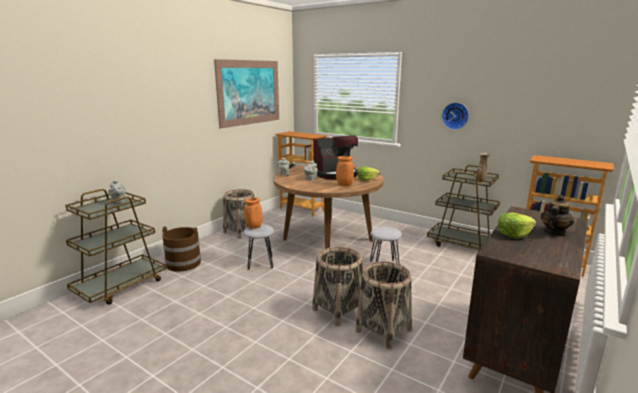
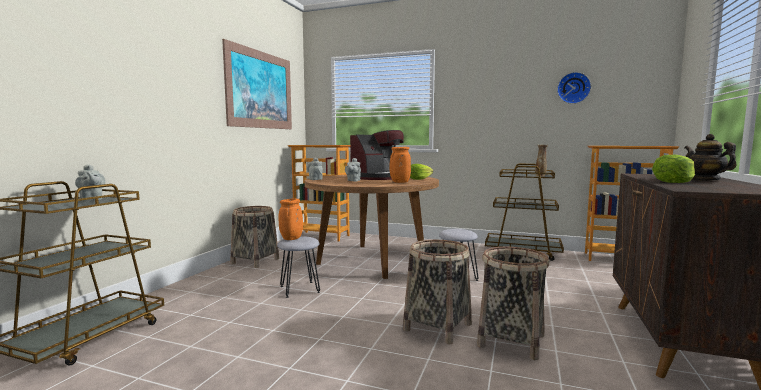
camera: 15 degrees left, 10 degrees down
brown bucket [162,226,201,272] -> none
wall clock [442,102,469,130] -> wall clock moved to [557,72,591,104]
teapot [541,195,574,235] -> teapot turned 45 degrees counterclockwise [684,134,737,181]

